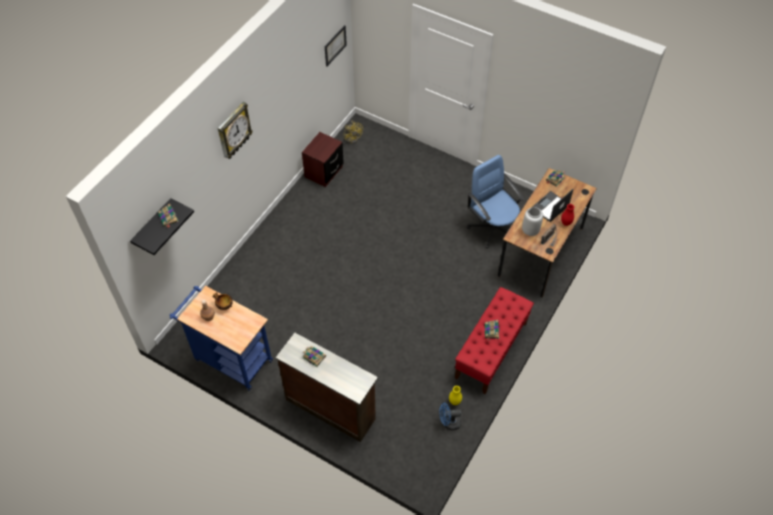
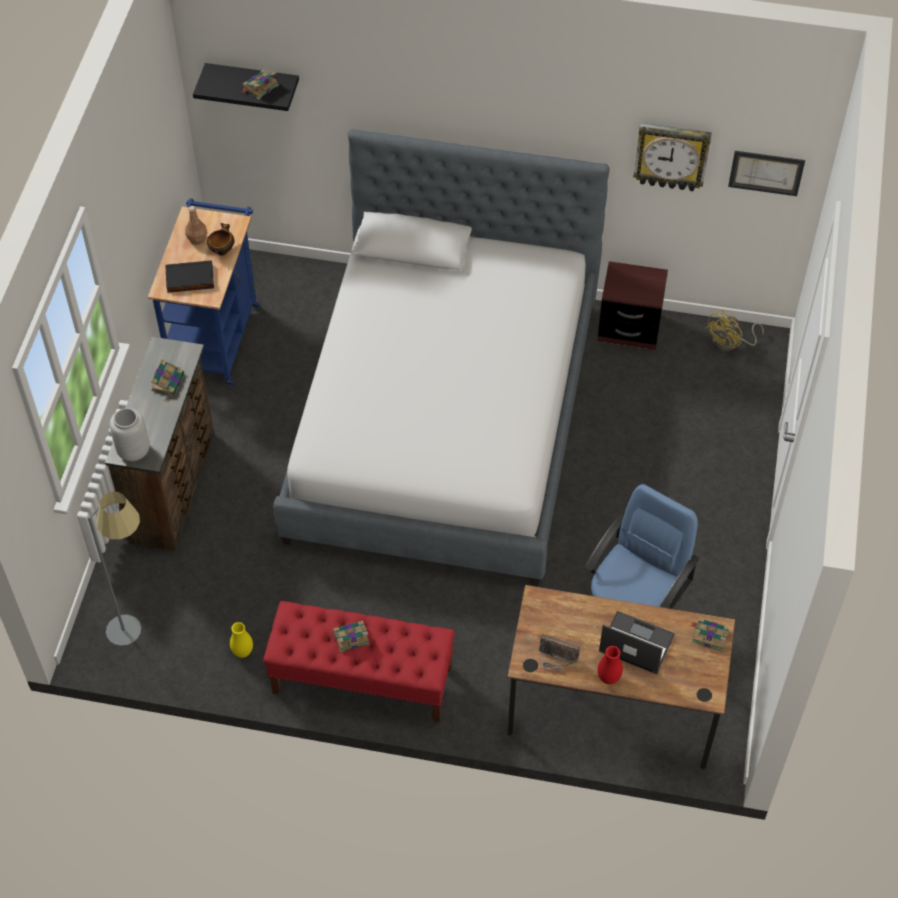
camera: 70 degrees right, 0 degrees up
wall clock [218,102,253,159] -> wall clock moved to [633,123,712,191]
blue fan [439,402,461,431] -> none
grey vase [522,207,543,236] -> grey vase moved to [110,408,150,461]
none -> grey floor lamp [88,492,141,646]
none -> black book [165,260,214,293]
none -> bed [273,129,609,586]

